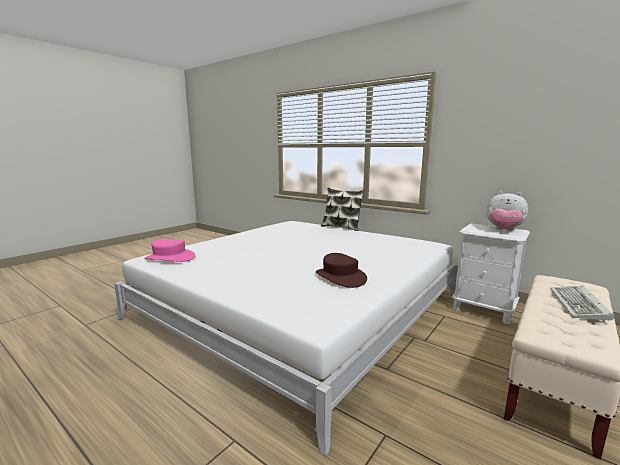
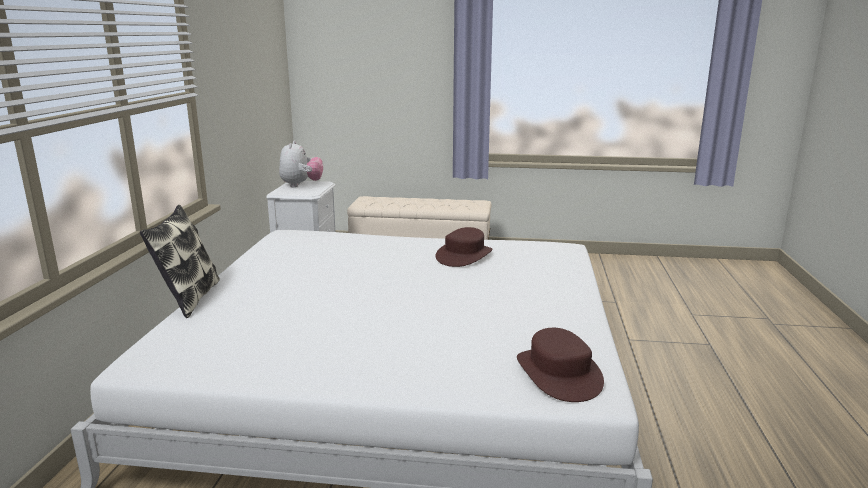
camera: 120 degrees left, 5 degrees up
pink hat [144,239,195,262] -> brown hat [517,328,604,402]
keyboard [550,286,614,322] -> none

